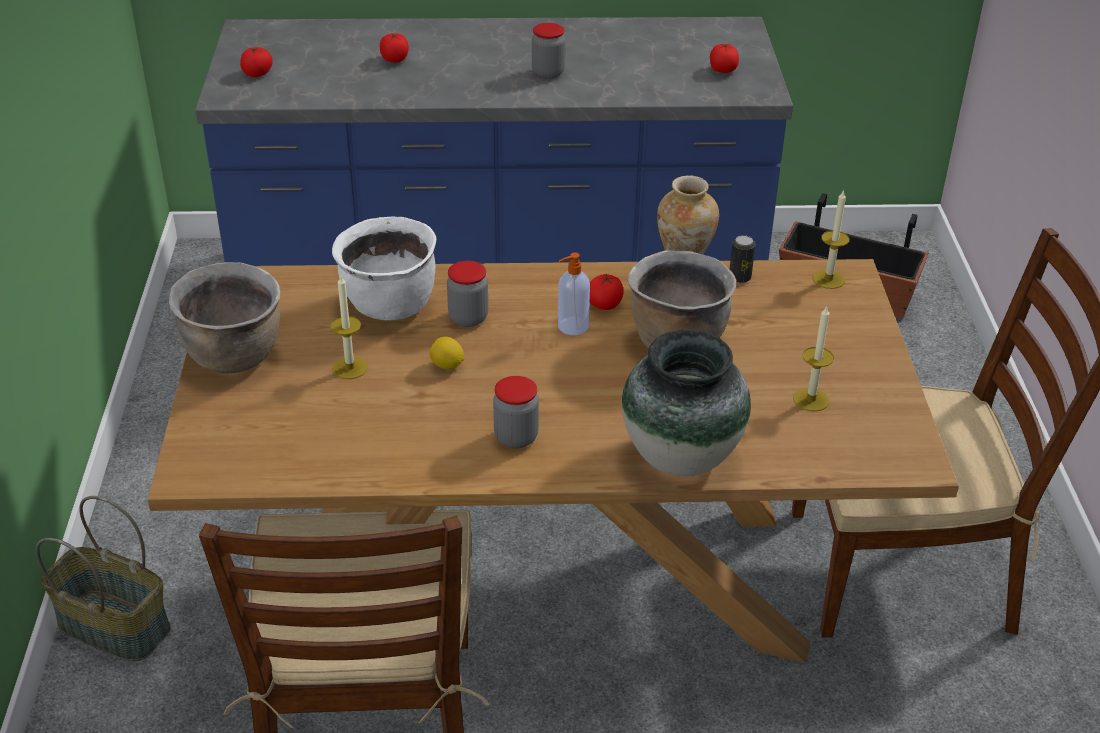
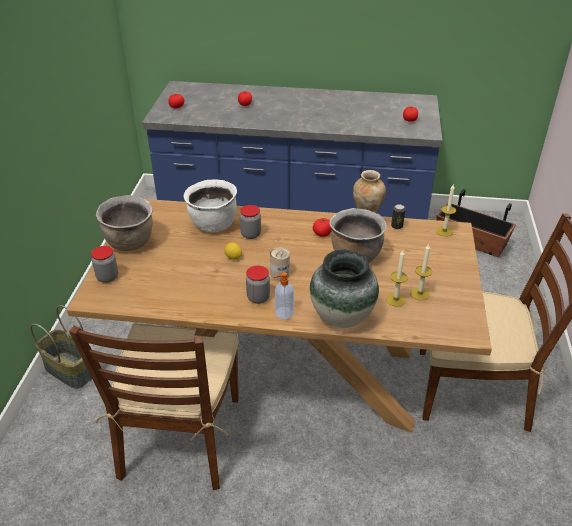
camera: 10 degrees right, 0 degrees up
candle [330,274,368,379] -> candle moved to [386,250,408,307]
jar [532,23,565,79] -> jar moved to [91,246,118,283]
soap dispenser [558,253,590,335] -> soap dispenser moved to [274,272,294,319]
none -> can [270,247,290,280]

